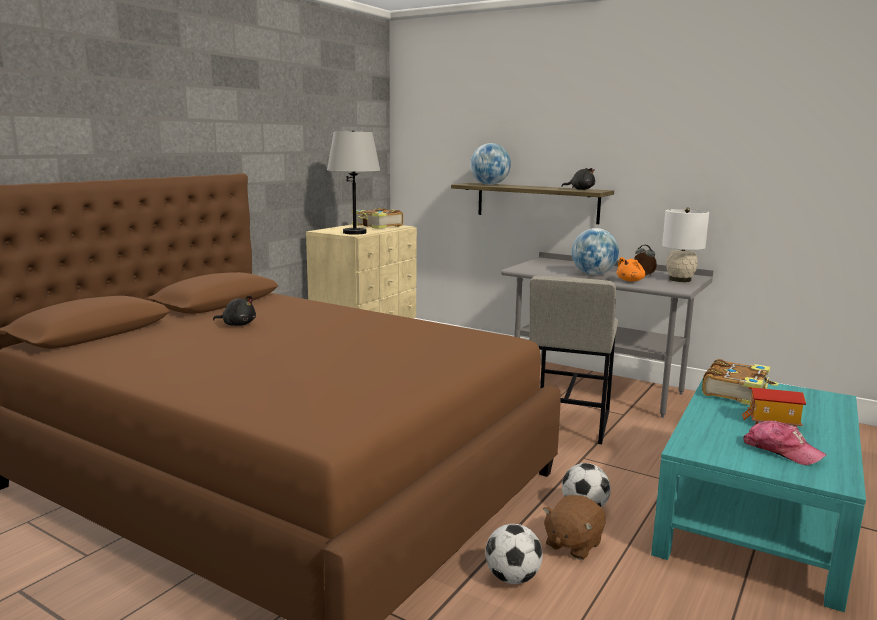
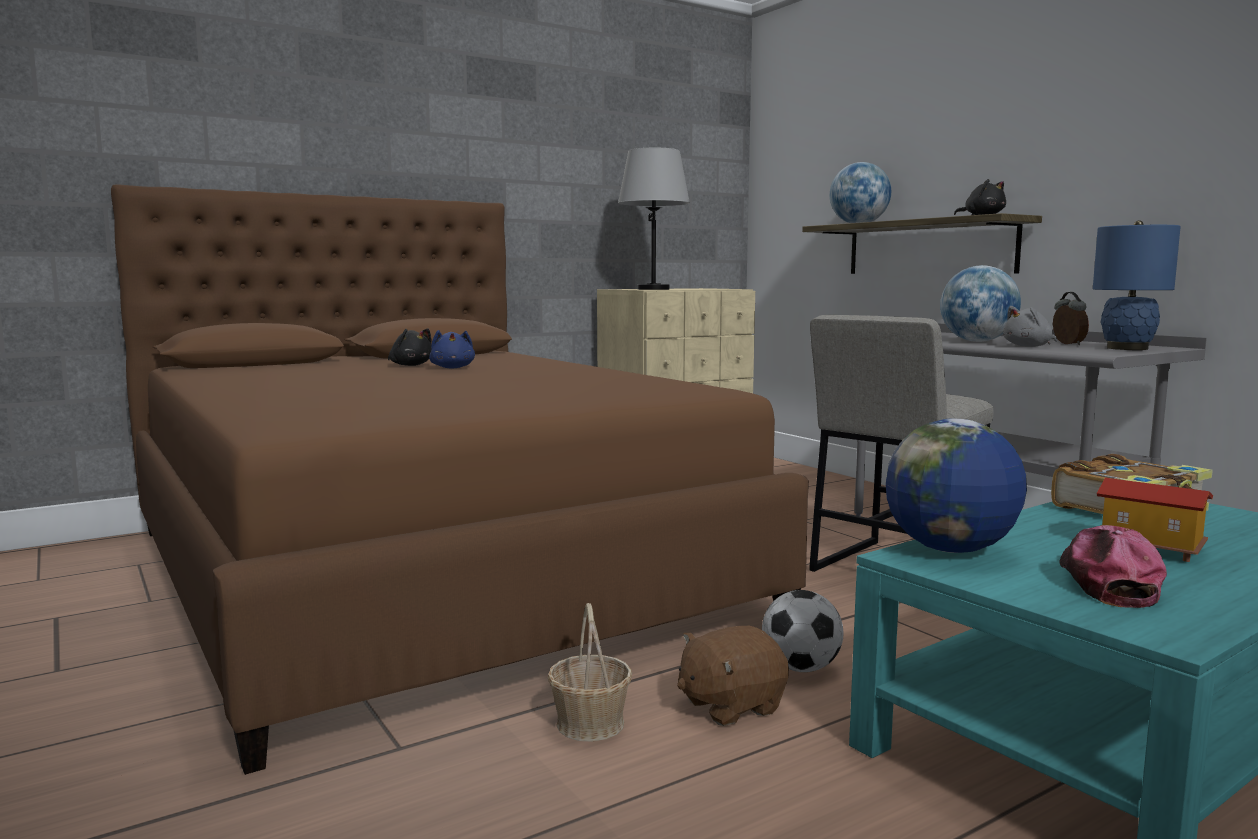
camera: 25 degrees right, 5 degrees down
book [352,208,403,229] -> none
football [485,524,543,584] -> basket [548,603,632,742]
orange plush toy [617,257,646,281] -> grey plush toy [1003,306,1057,347]
white table lamp [662,208,709,282] -> blue table lamp [1093,220,1181,350]
cap [743,421,827,465] -> cap turned 150 degrees counterclockwise [1059,525,1167,608]
none -> blue plush toy [429,330,475,369]
none -> globe [886,419,1027,553]

